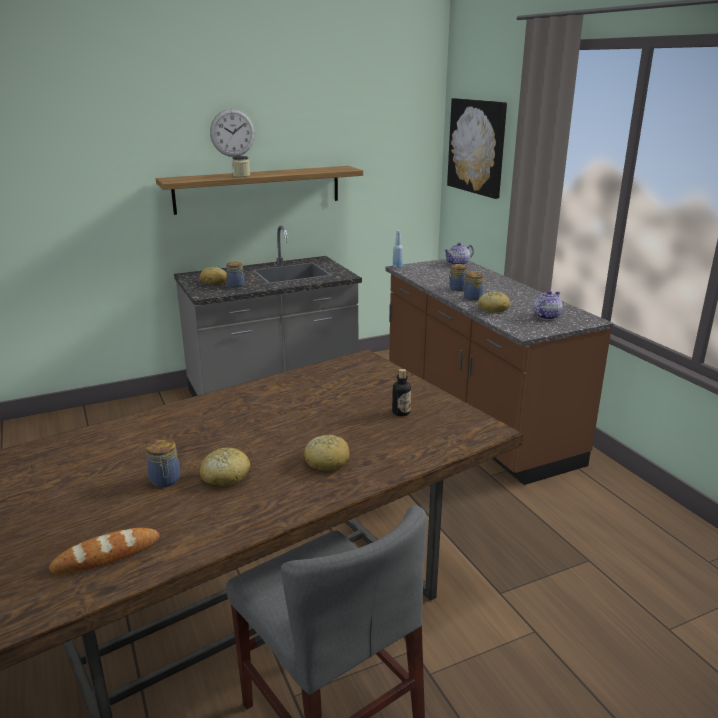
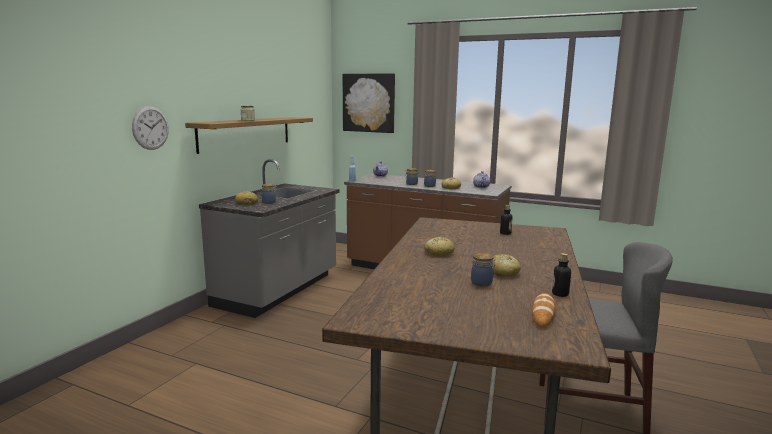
camera: 40 degrees left, 10 degrees down
wall clock [210,109,255,157] -> wall clock moved to [132,106,169,150]
bread [304,435,350,471] -> bread moved to [424,237,455,256]
none -> bottle [552,253,571,297]

